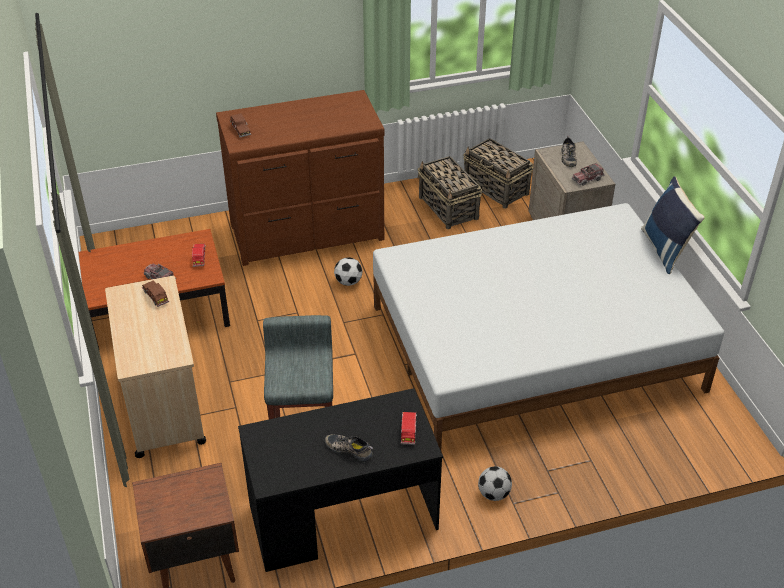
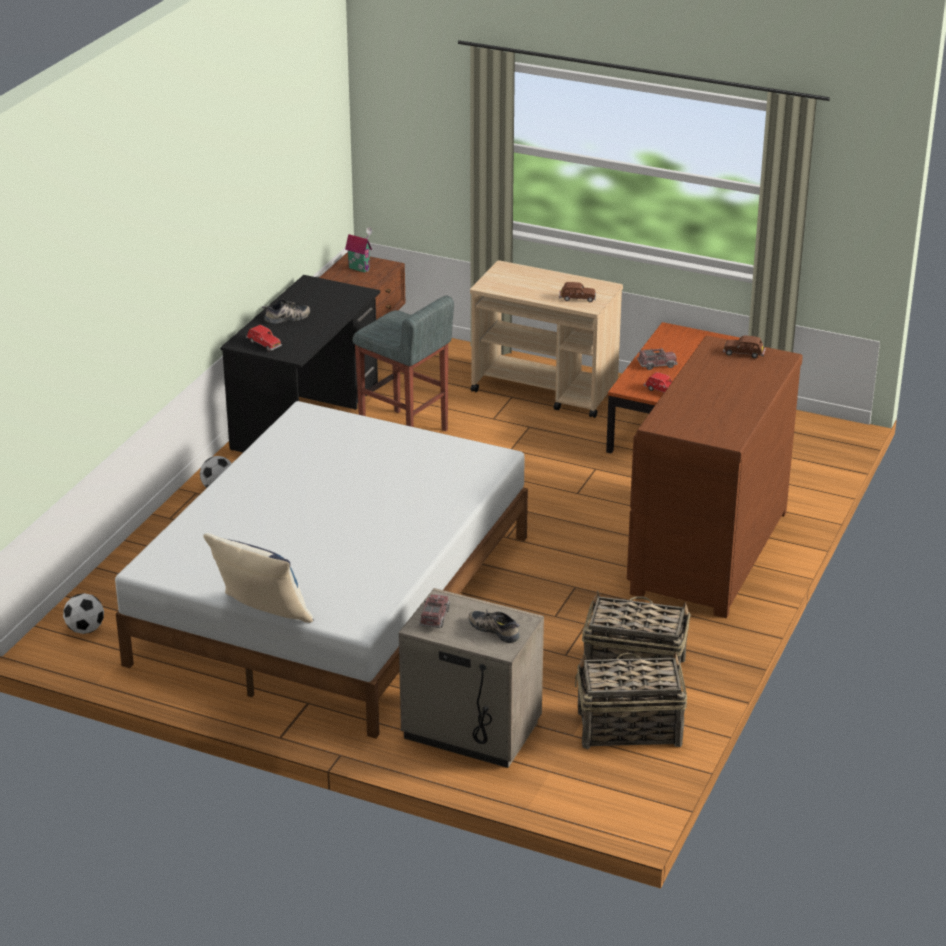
camera: 130 degrees right, 10 degrees down
football [334,257,363,286] -> football moved to [63,593,104,634]
none -> toy house [345,227,372,273]

